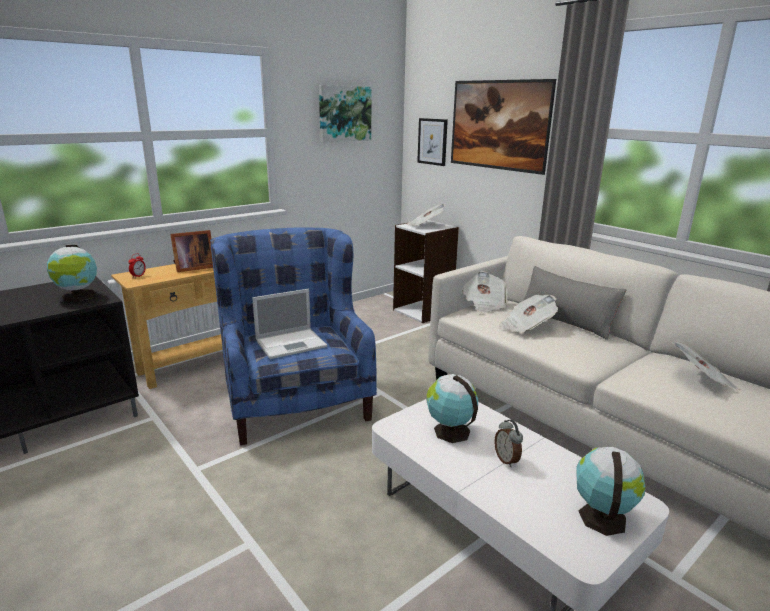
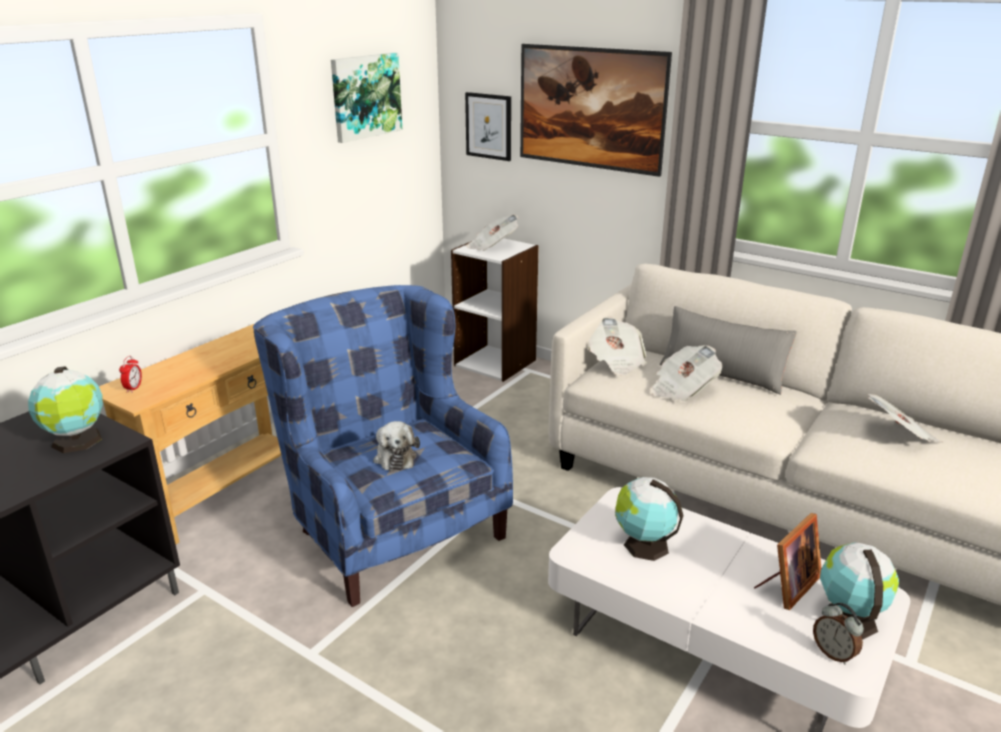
camera: 15 degrees left, 5 degrees up
picture frame [170,230,213,272] -> picture frame moved to [754,513,821,610]
laptop [252,289,327,359] -> plush toy [373,421,420,471]
alarm clock [494,420,523,467] -> alarm clock moved to [813,603,864,665]

